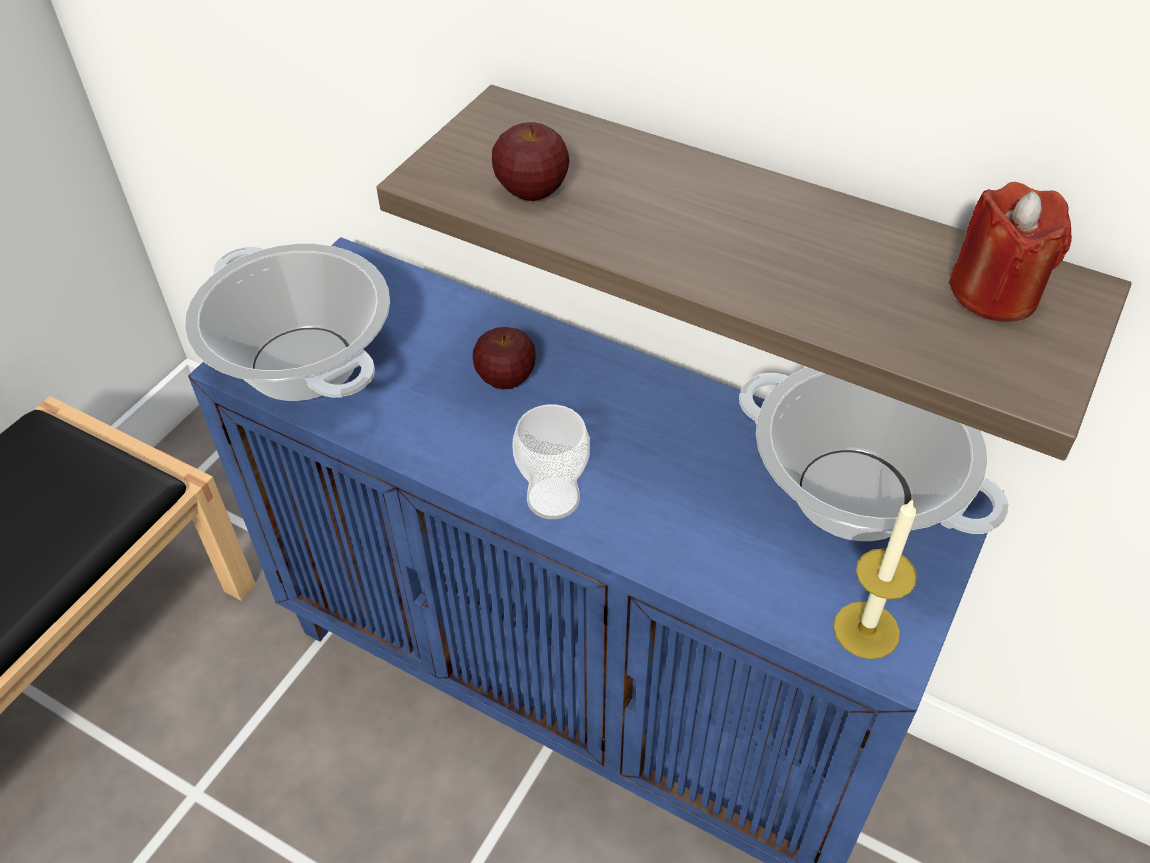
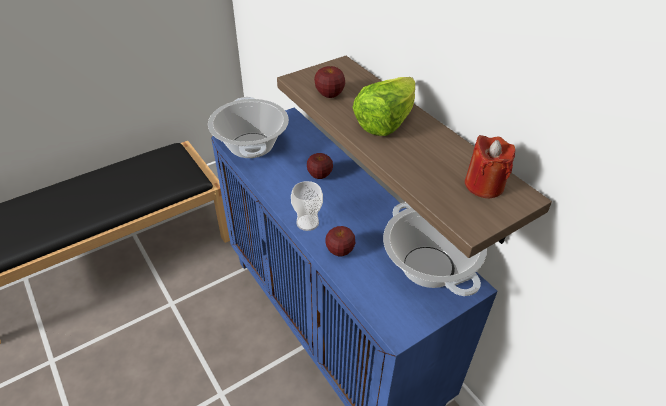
camera: 25 degrees right, 5 degrees down
candle [833,498,917,659] -> none
none -> apple [326,226,355,256]
none -> lettuce [352,77,415,136]

